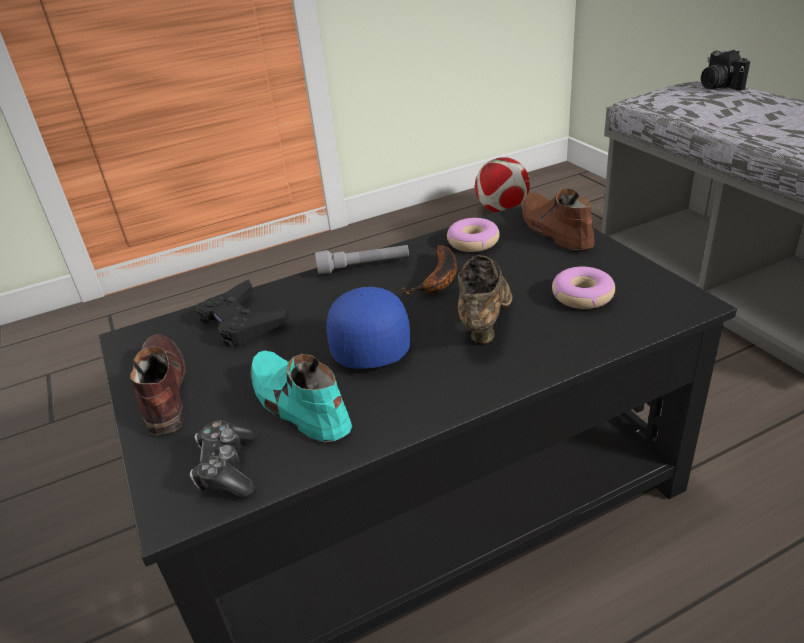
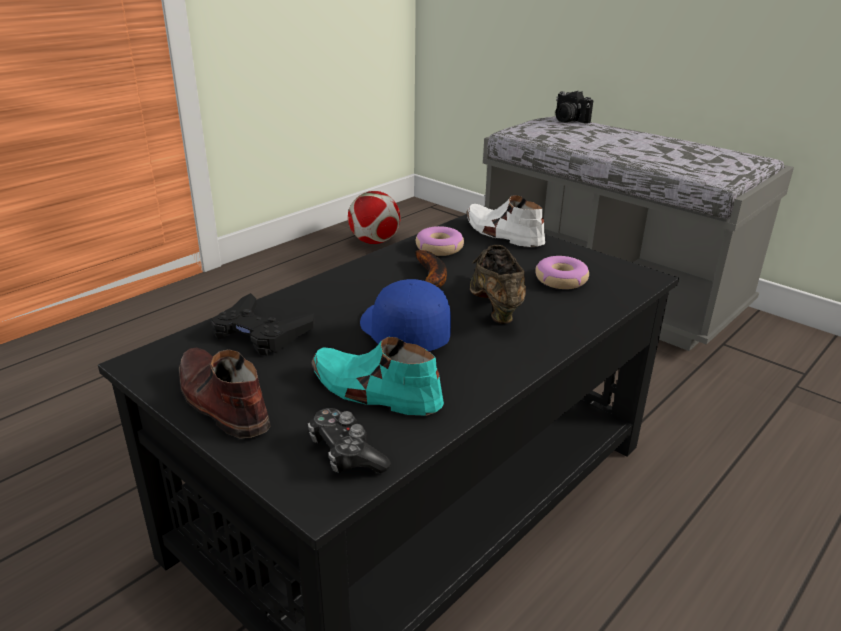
camera: 25 degrees left, 5 degrees down
grey flashlight [315,245,409,274] -> none
brown shoe [522,188,595,250] -> white shoe [466,195,545,247]

